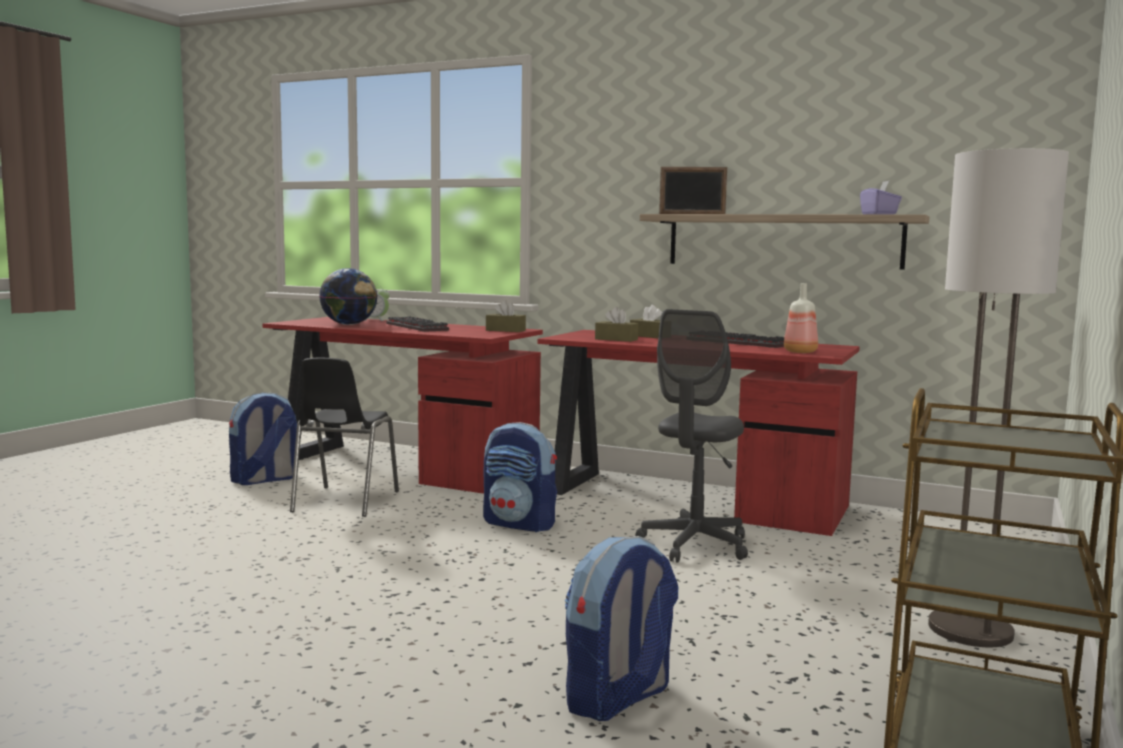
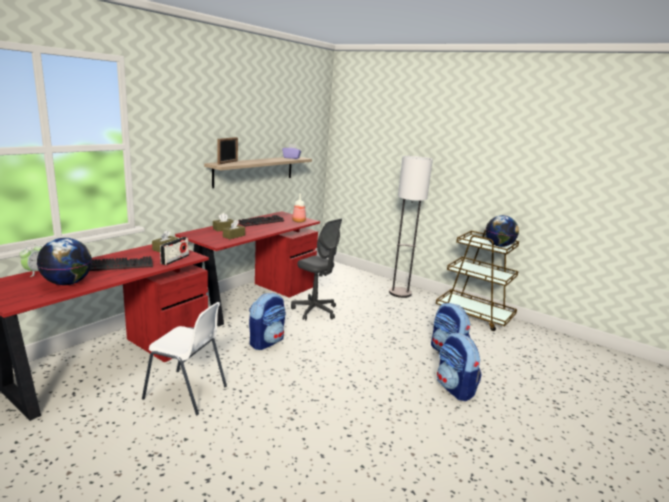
camera: 80 degrees left, 10 degrees up
backpack [229,392,297,485] -> backpack moved to [437,333,482,401]
black chair [290,358,399,517] -> white chair [142,302,227,415]
none -> radio [160,237,189,265]
none -> globe [485,215,519,247]

